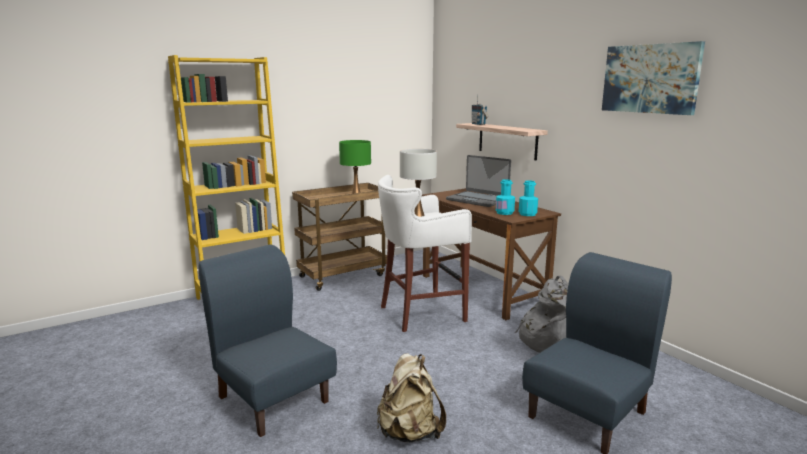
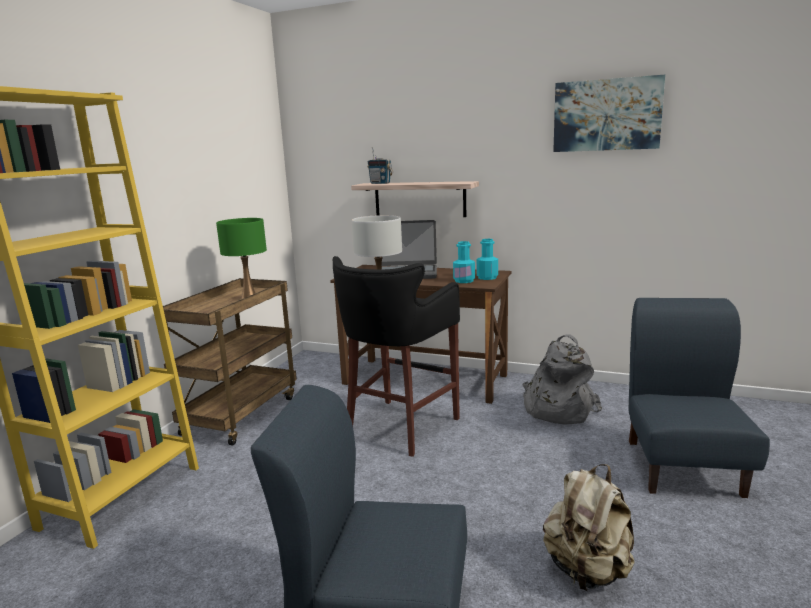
camera: 35 degrees left, 0 degrees up
white stool [378,175,472,332] -> black stool [333,256,460,457]

